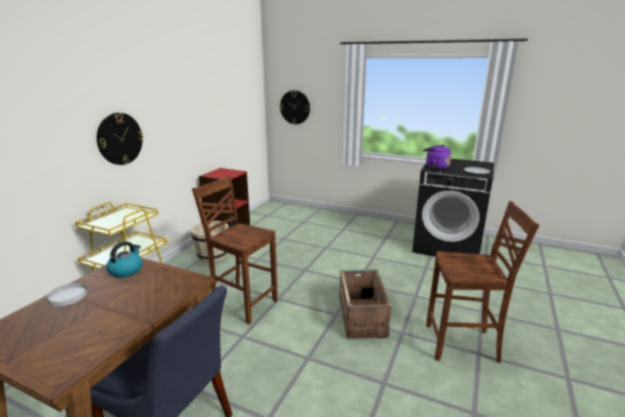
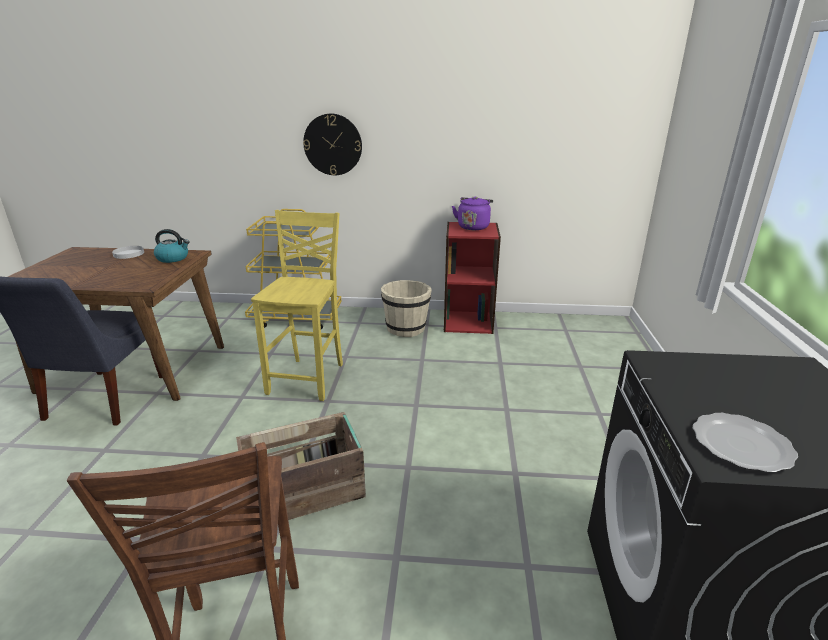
camera: 70 degrees right, 5 degrees up
brown chair [192,176,278,324] -> yellow chair [251,210,343,401]
wall clock [280,90,310,124] -> none
purple kettle [423,145,451,169] -> purple kettle moved to [452,196,493,230]

